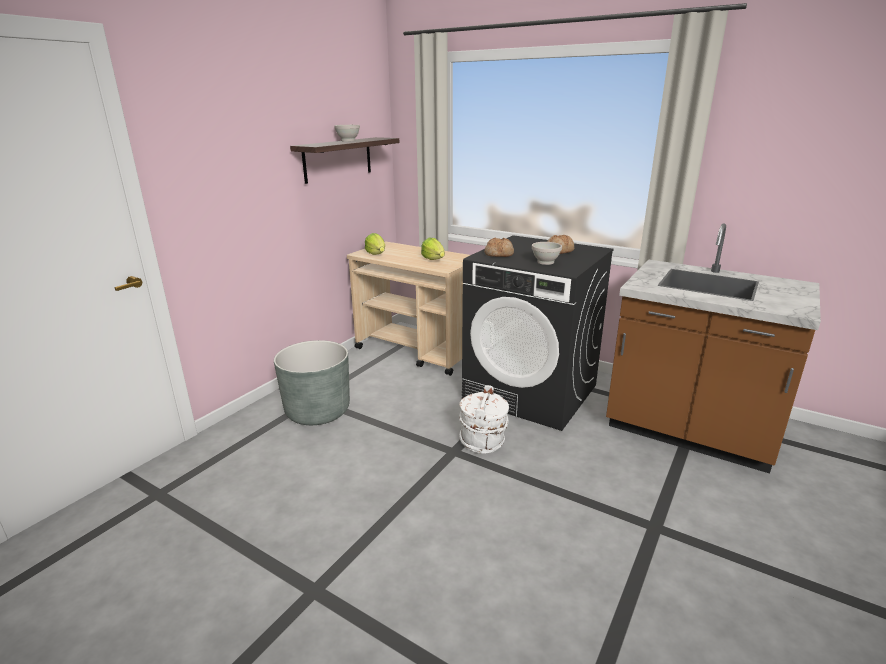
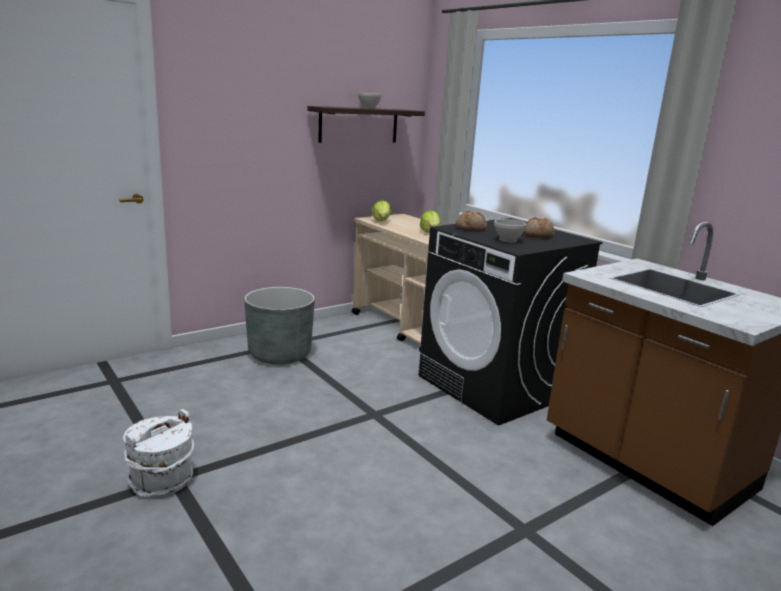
camera: 20 degrees right, 5 degrees down
white bucket [459,385,509,454] -> white bucket moved to [123,409,194,497]

